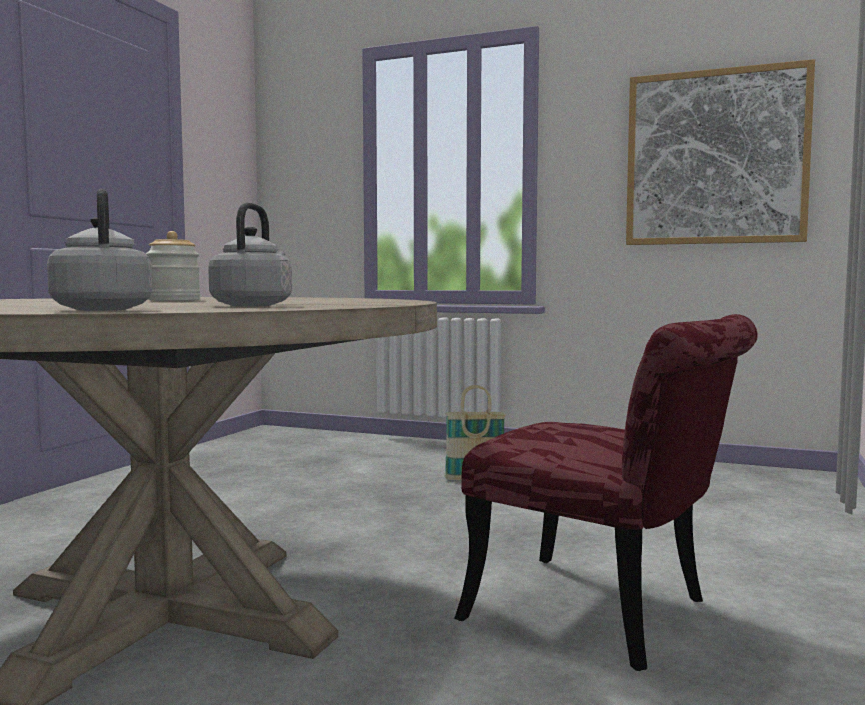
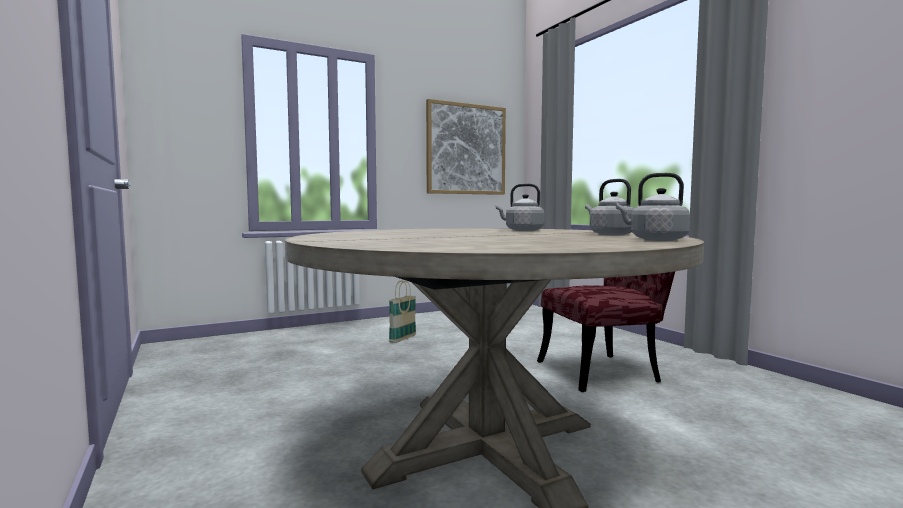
camera: 50 degrees left, 0 degrees up
jar [146,231,200,301] -> none
none -> grey kettle [496,183,544,231]

